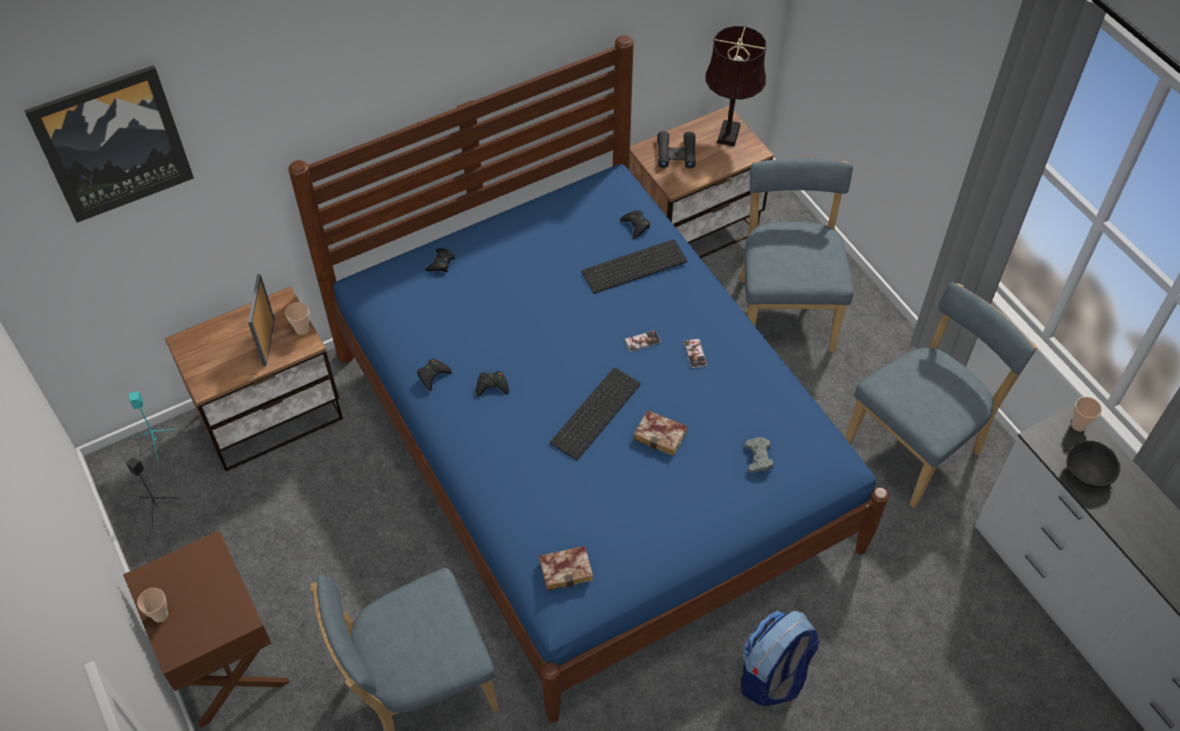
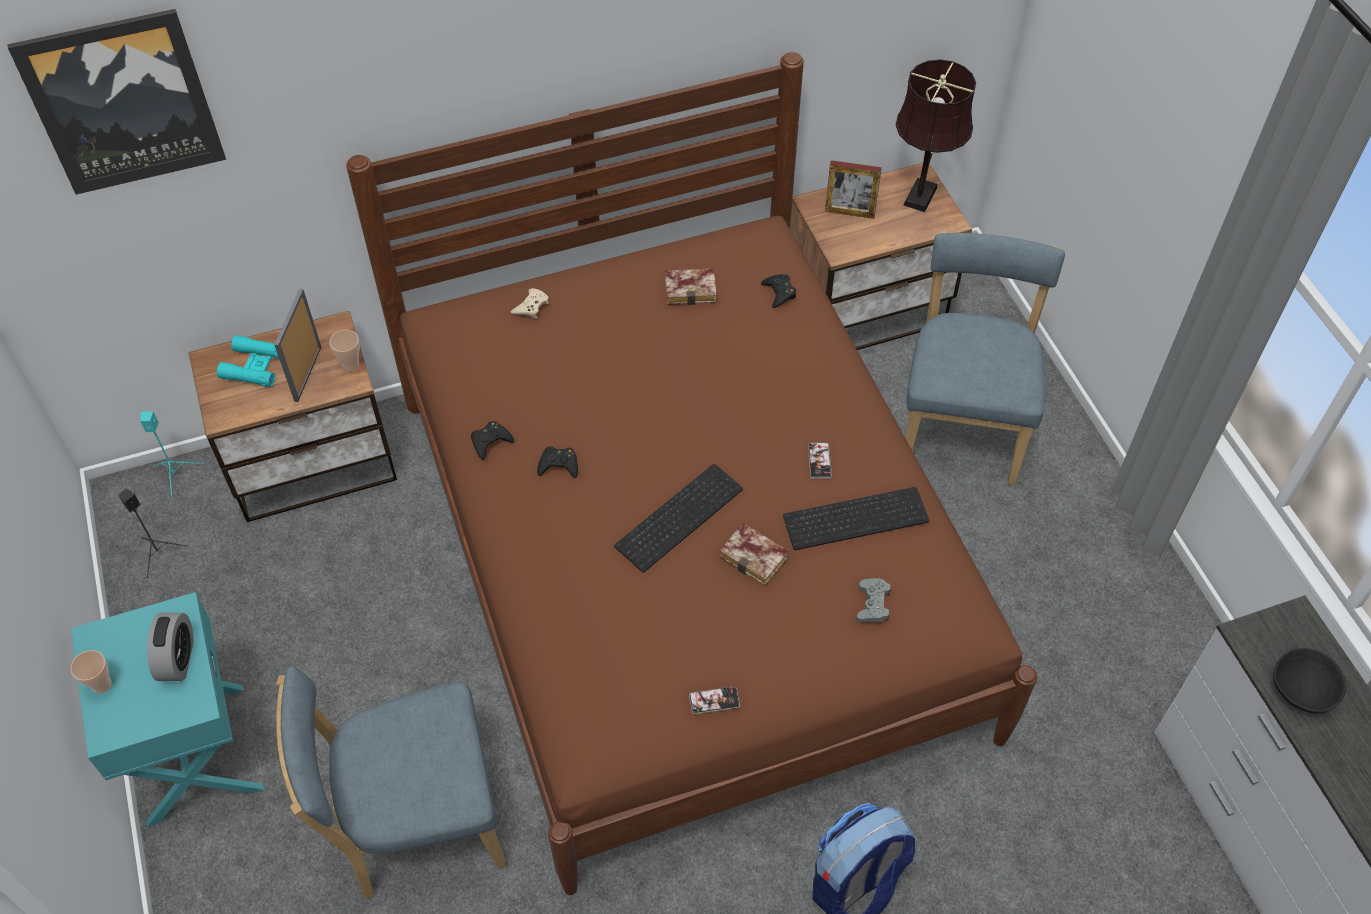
camera: 10 degrees right, 0 degrees up
brown nightstand [123,530,290,727] -> turquoise nightstand [71,592,264,827]
blue bed [288,35,889,723] -> brown bed [346,52,1038,895]
black game controller [425,248,455,272] -> beige game controller [511,288,549,319]
book [539,546,593,591] -> book moved to [664,268,716,306]
keyboard [582,239,687,294] -> keyboard moved to [783,487,929,550]
phone [624,331,661,352] -> phone moved to [689,687,740,714]
black binoculars [657,131,696,169] -> picture frame [825,160,882,219]
blue chair [845,282,1037,508] -> none
cup [1071,397,1102,432] -> none
none -> alarm clock [147,613,194,681]
none -> turquoise binoculars [217,335,279,387]

